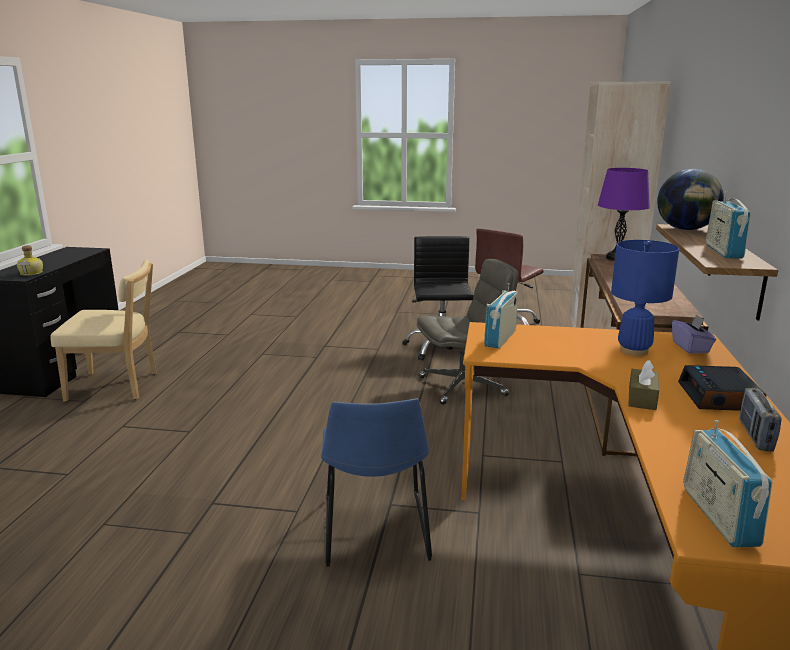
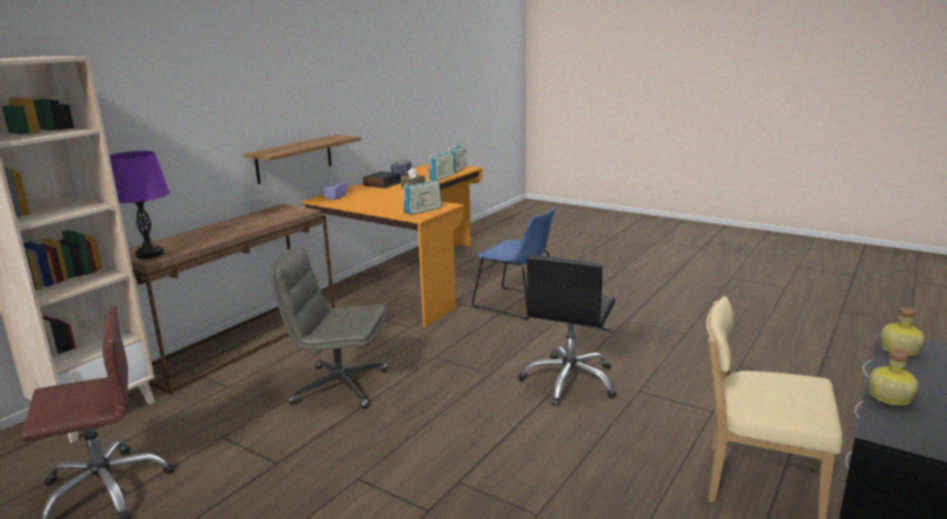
camera: 155 degrees left, 0 degrees up
blue chair [321,398,432,566] -> blue chair turned 105 degrees clockwise [472,207,556,320]
black office chair [403,236,474,361] -> black office chair moved to [518,255,617,406]
blue table lamp [611,240,679,356] -> none
globe [657,169,724,230] -> none
radio [706,191,751,259] -> radio moved to [429,151,454,181]
none -> bottle [869,348,919,406]

